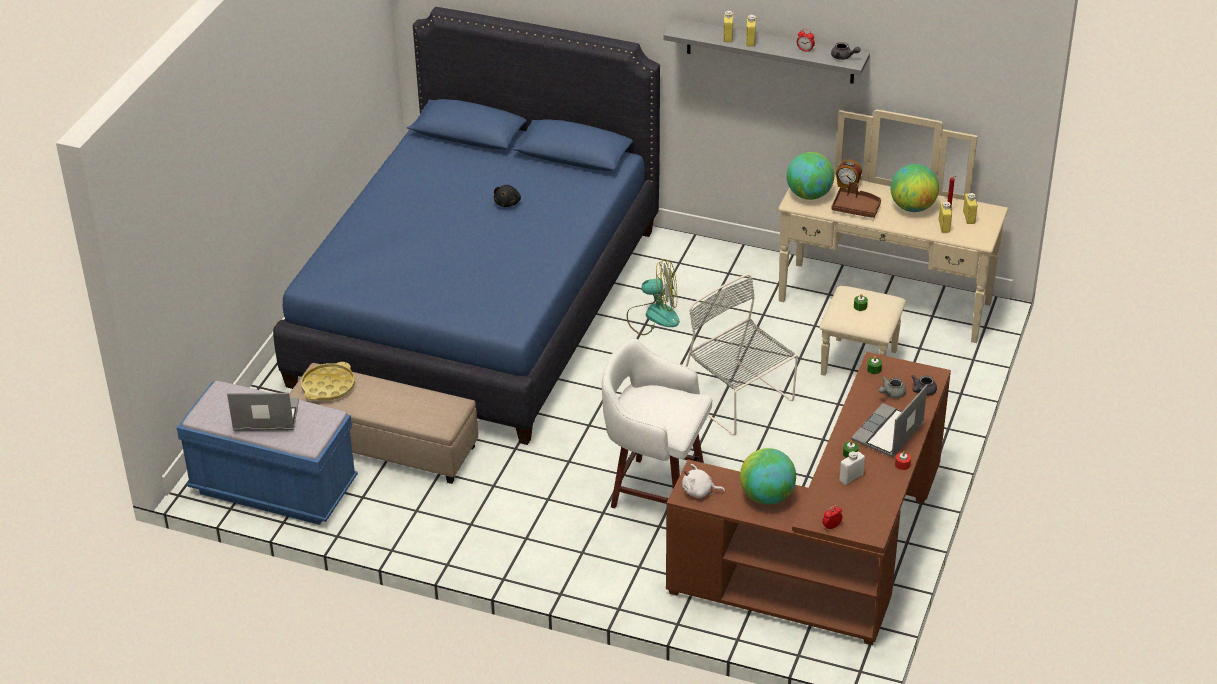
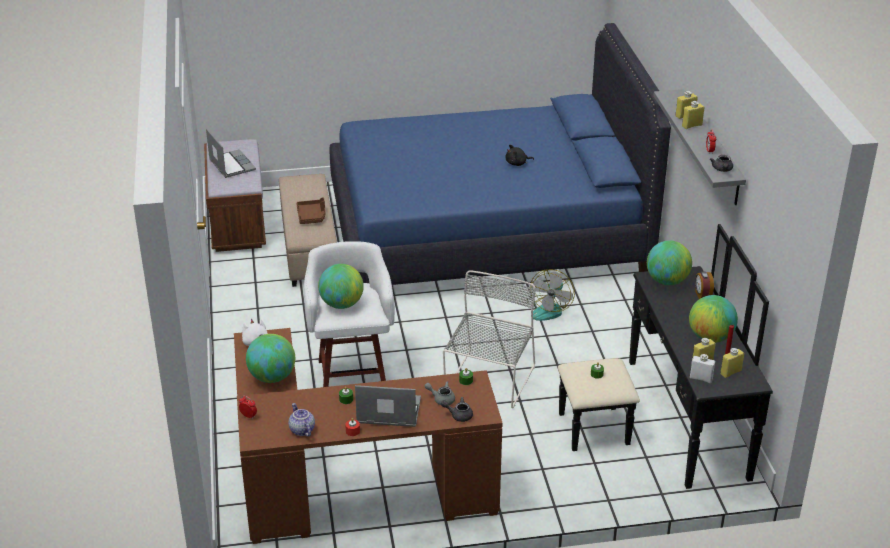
camera: 60 degrees right, 5 degrees down
blue bench [177,381,358,525] -> brown bench [204,139,266,252]
yellow tray [301,362,355,401] -> none
fan [627,259,679,335] -> fan turned 45 degrees clockwise [527,269,575,321]
beige dresser [778,110,1008,376] -> black dresser [558,224,773,489]
brown tray [831,182,881,218] -> brown tray moved to [296,197,326,224]
white bottle [839,451,865,485] -> white bottle moved to [690,354,715,383]
none -> teapot [289,403,315,437]
none -> globe [318,264,364,309]

